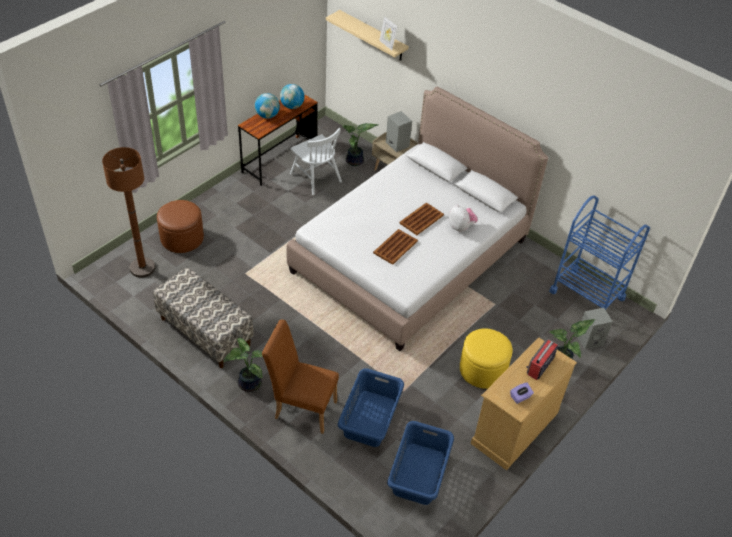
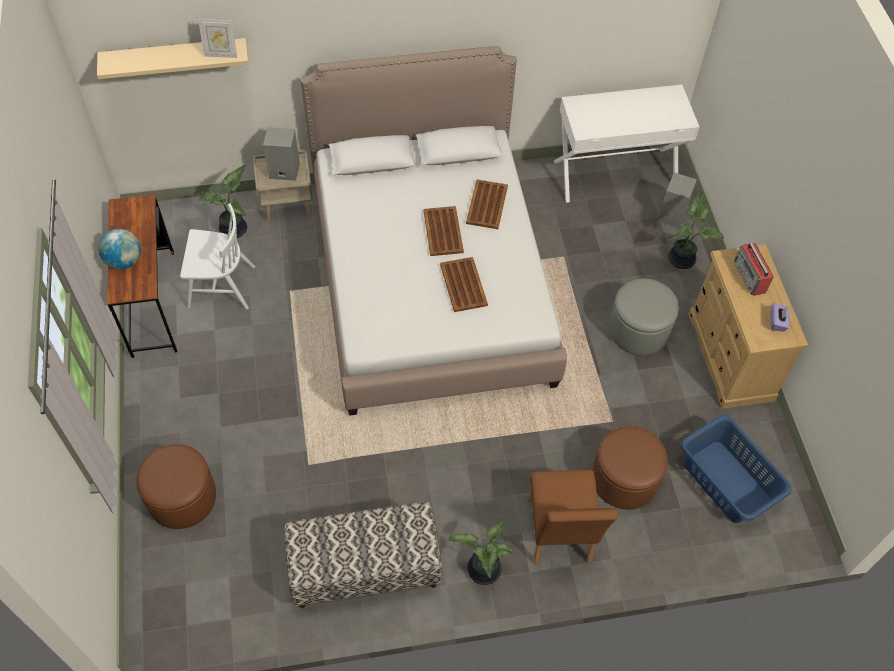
camera: 50 degrees left, 10 degrees up
brown floor lamp [102,147,155,278] -> none
brown chair [262,319,339,434] -> brown chair turned 60 degrees counterclockwise [528,470,618,565]
globe [280,84,305,109] -> none
blue laundry basket [338,368,404,447] -> brown ottoman [592,426,668,510]
plush toy [449,205,478,232] -> brown tray [466,180,508,229]
yellow ottoman [460,328,513,389] -> grey ottoman [609,278,679,356]
blue cart [549,195,650,310] -> white desk [554,84,699,203]

